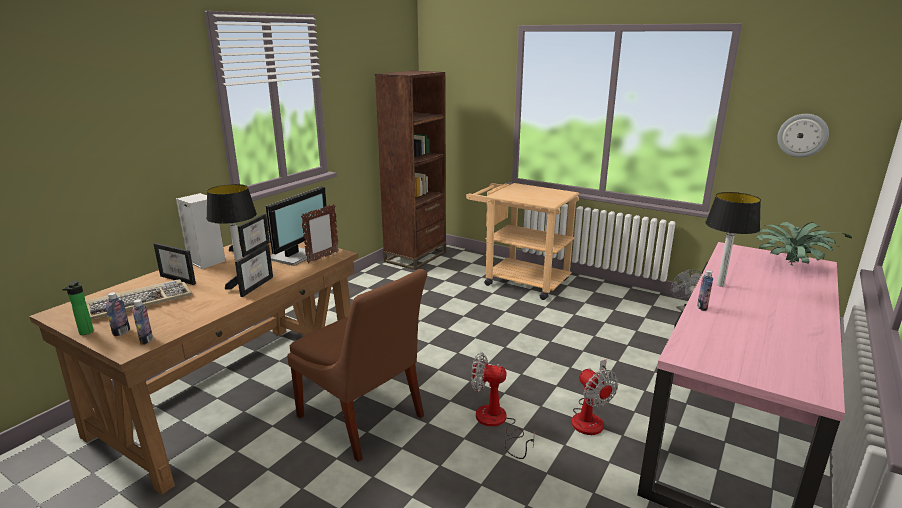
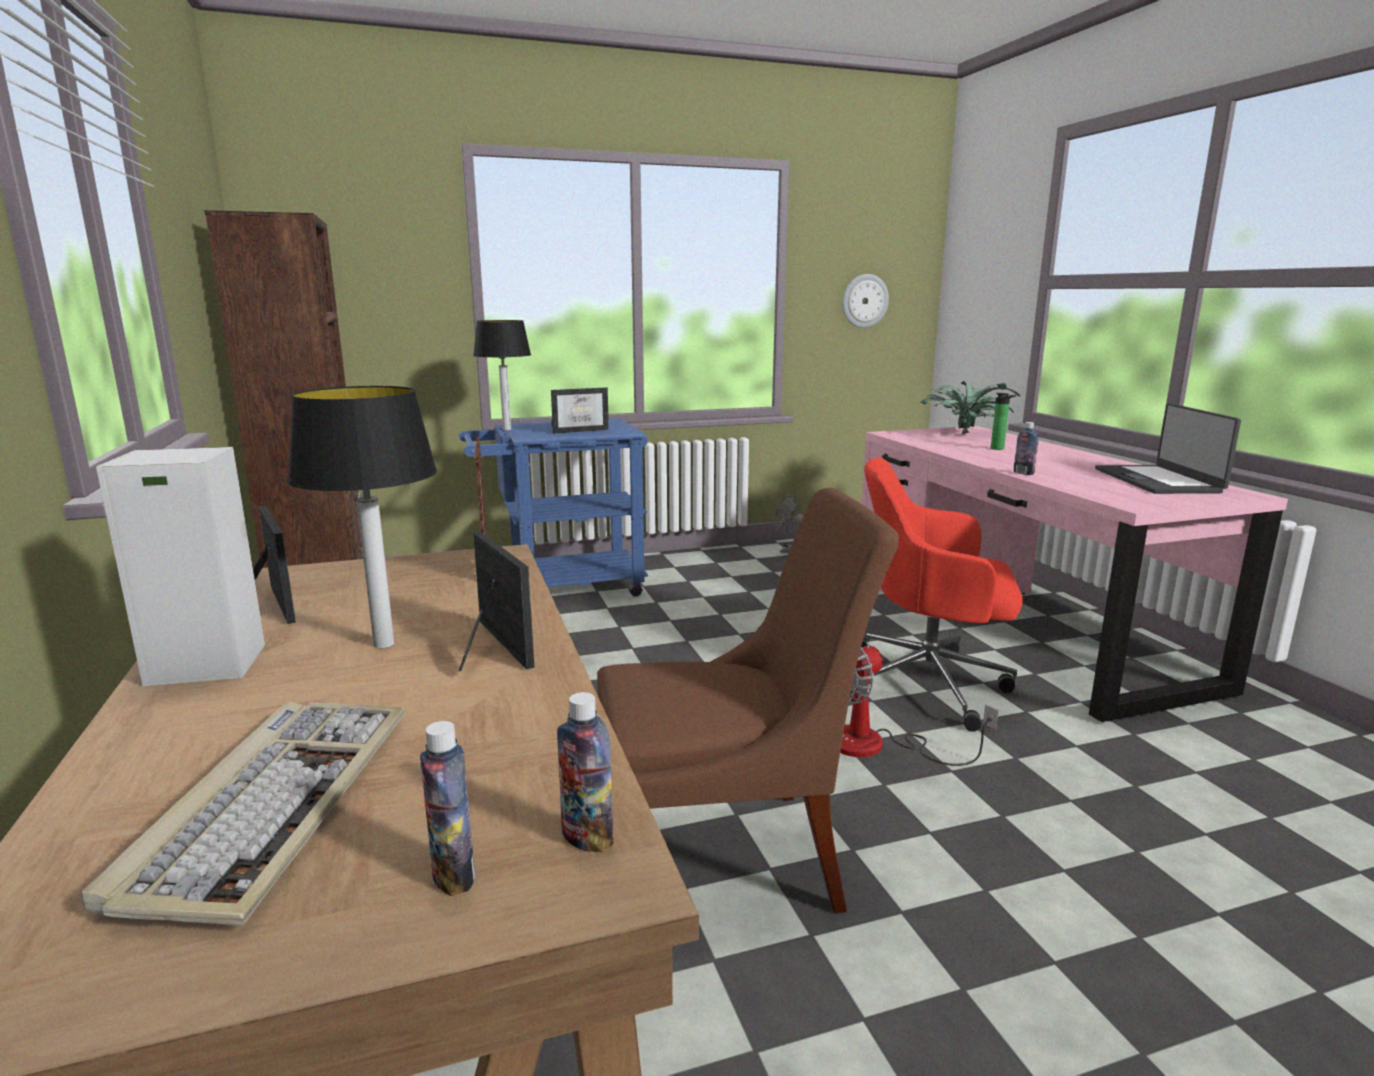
camera: 50 degrees left, 5 degrees down
bottle [63,280,94,335] -> bottle moved to [991,393,1016,450]
picture frame [154,243,196,285] -> picture frame moved to [551,387,609,434]
monitor [266,187,327,266] -> none
beige cart [466,183,579,300] -> blue cart [459,418,648,597]
fan [572,359,619,435] -> red office chair [850,458,1022,732]
table lamp [705,192,761,287] -> table lamp moved to [473,320,531,431]
none -> laptop [1095,403,1241,494]

